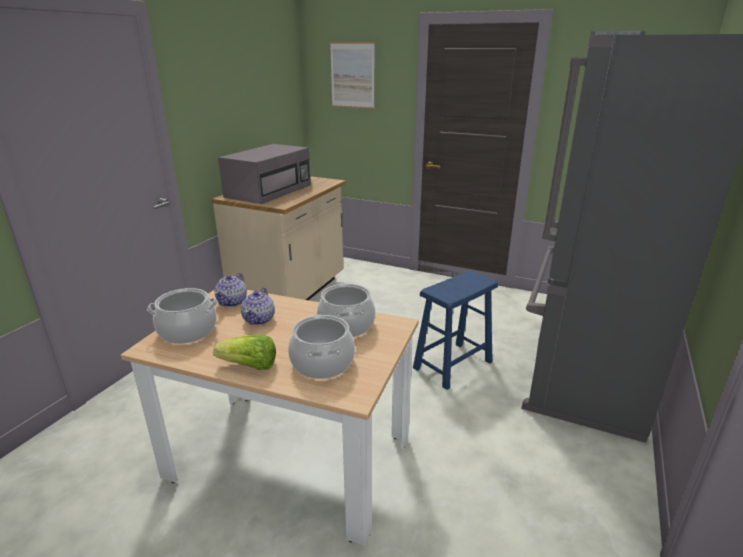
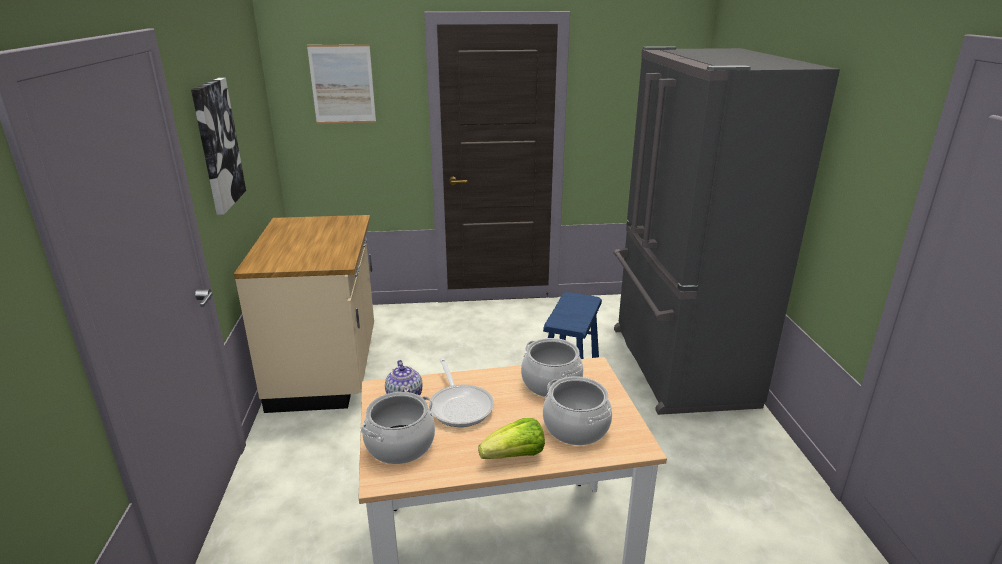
camera: 30 degrees left, 0 degrees up
grey microwave [218,144,311,204] -> none
teapot [241,288,275,325] -> frying pan [429,358,494,427]
none -> picture [191,78,246,215]

